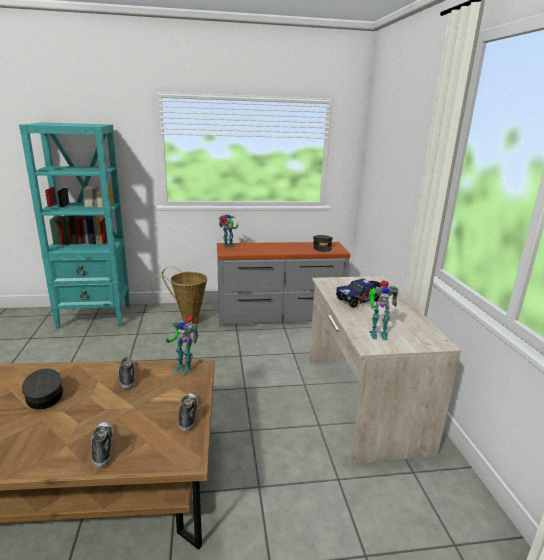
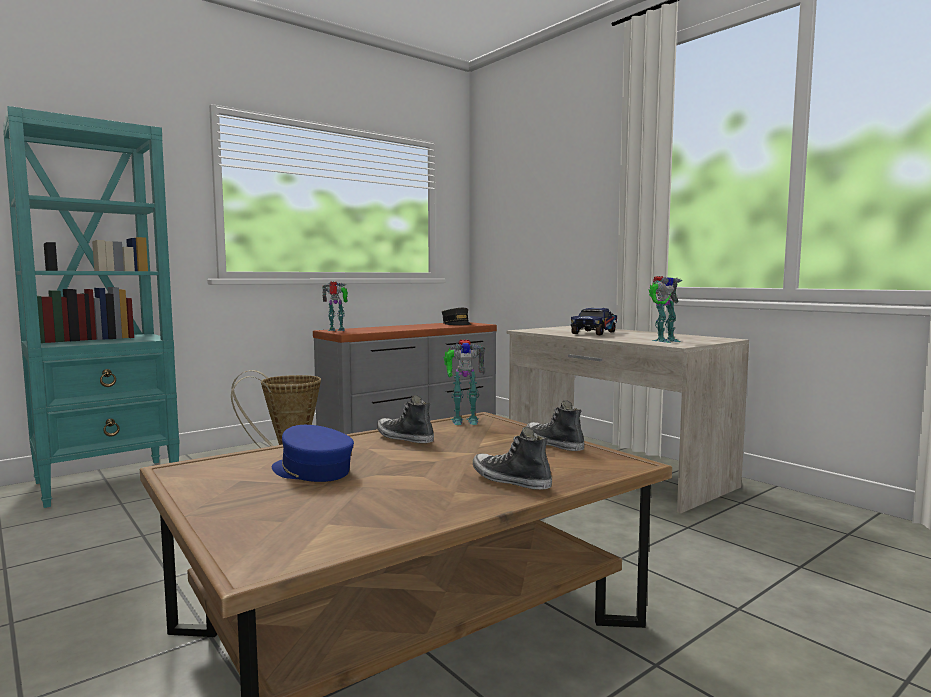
camera: 30 degrees left, 15 degrees down
grey cap [22,368,64,409] -> blue cap [272,425,354,482]

